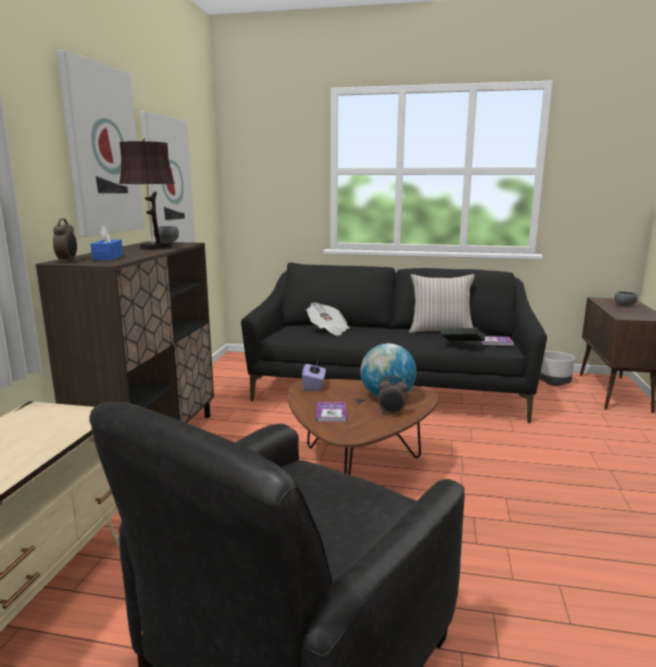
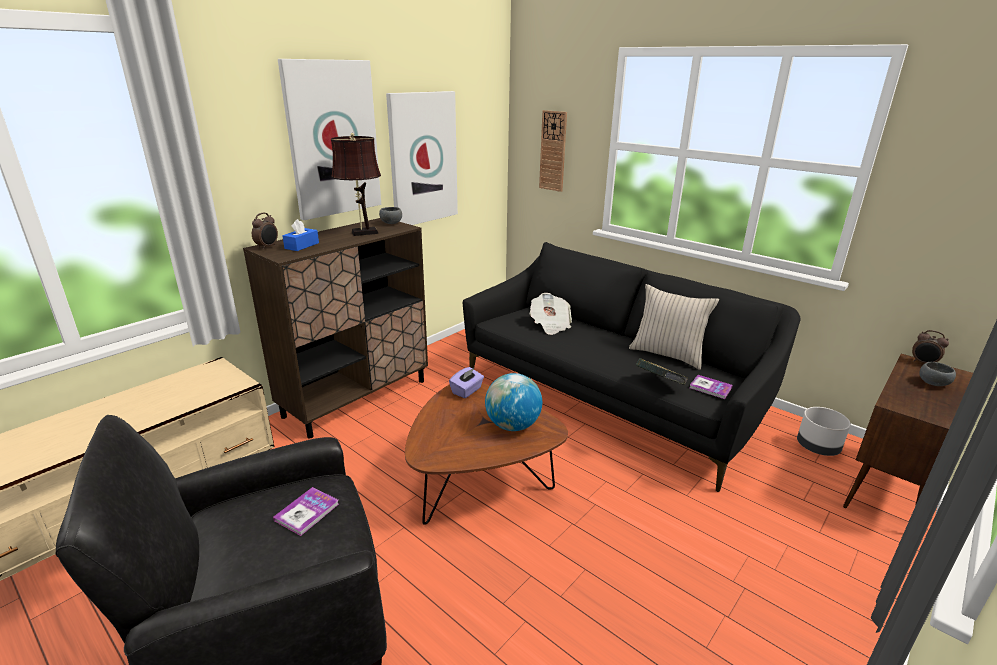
camera: 30 degrees right, 10 degrees up
book [316,402,347,422] -> book moved to [273,487,339,536]
alarm clock [378,376,408,416] -> alarm clock moved to [912,330,949,363]
none -> wall clock [539,110,567,192]

